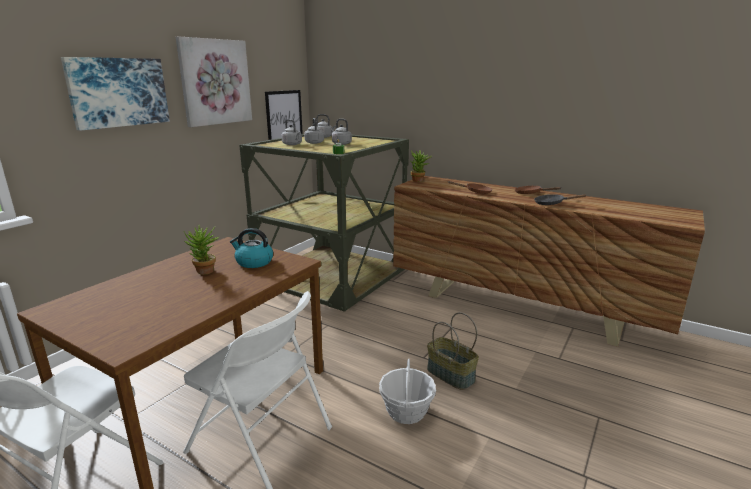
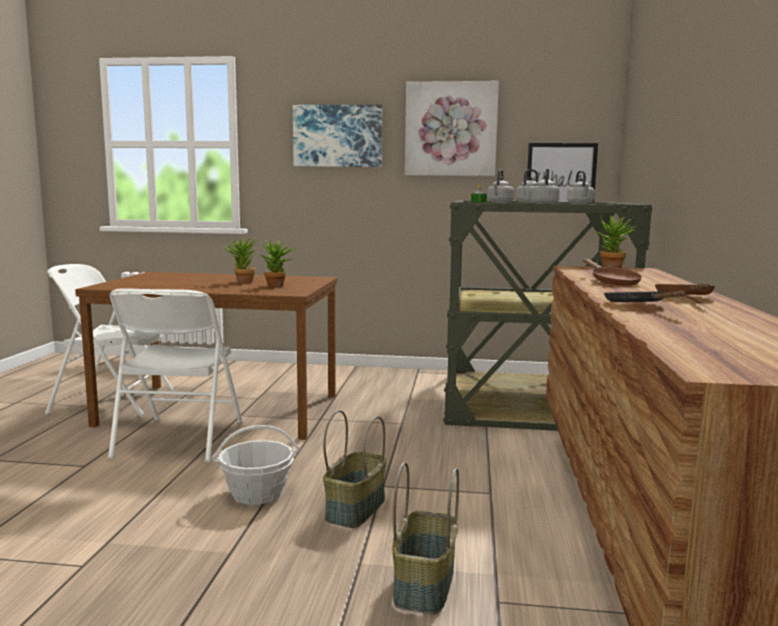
camera: 65 degrees right, 10 degrees down
kettle [230,228,273,268] -> potted plant [260,240,296,287]
none -> basket [392,462,459,614]

